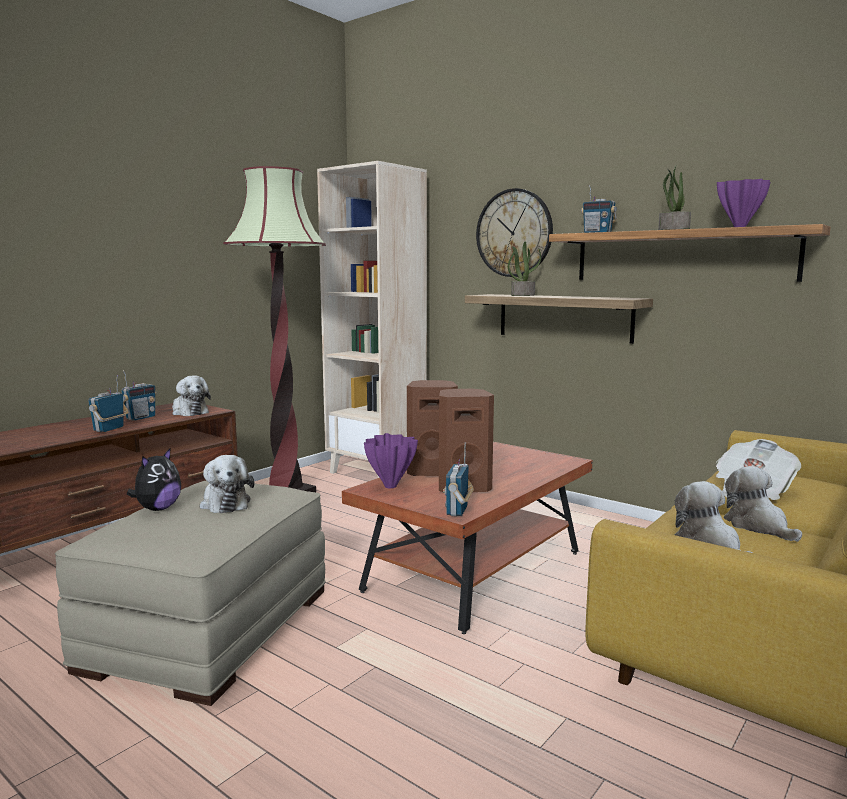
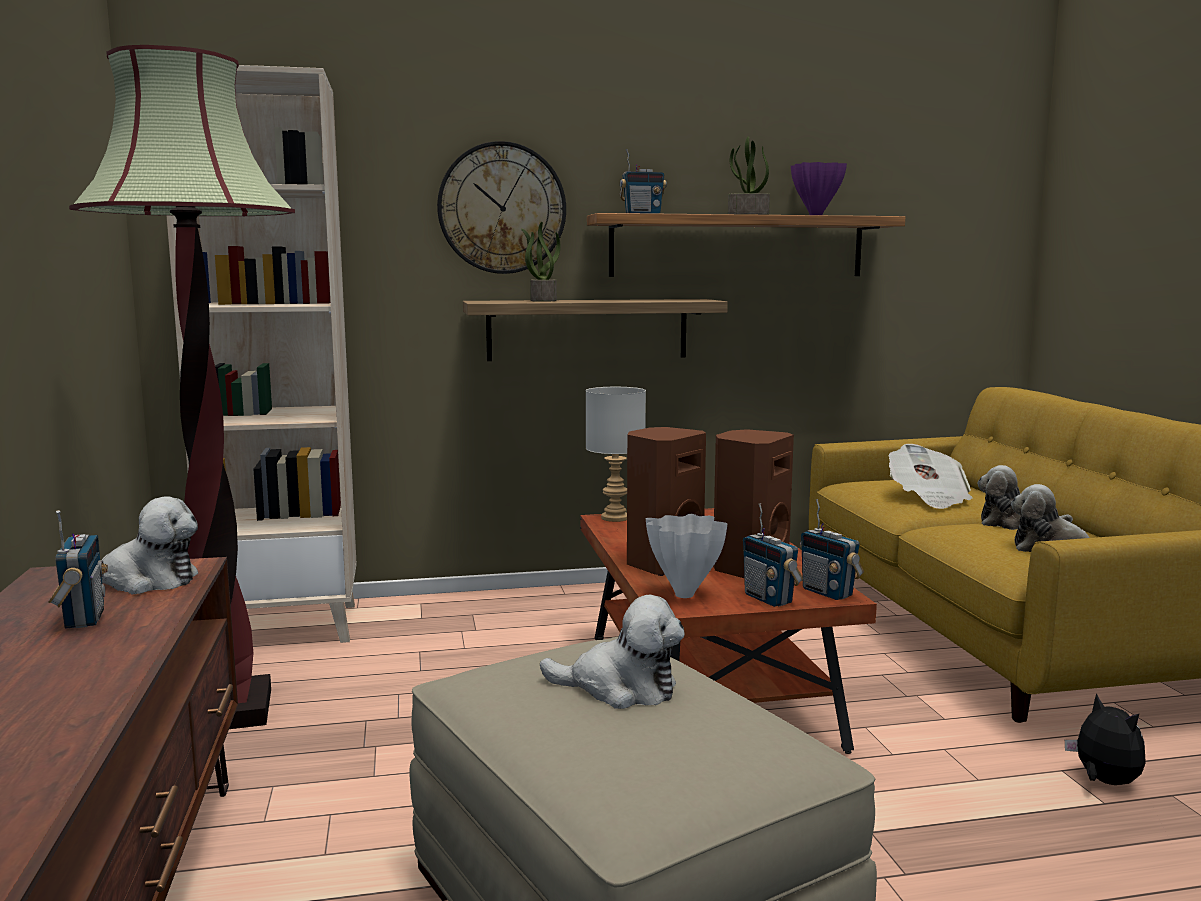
camera: 50 degrees left, 0 degrees up
radio [88,375,128,432] -> radio moved to [743,503,803,607]
plush toy [127,449,181,511] -> plush toy moved to [1065,693,1146,785]
purple vase [364,433,418,488] -> white vase [646,514,728,598]
none -> grey table lamp [586,387,646,522]

